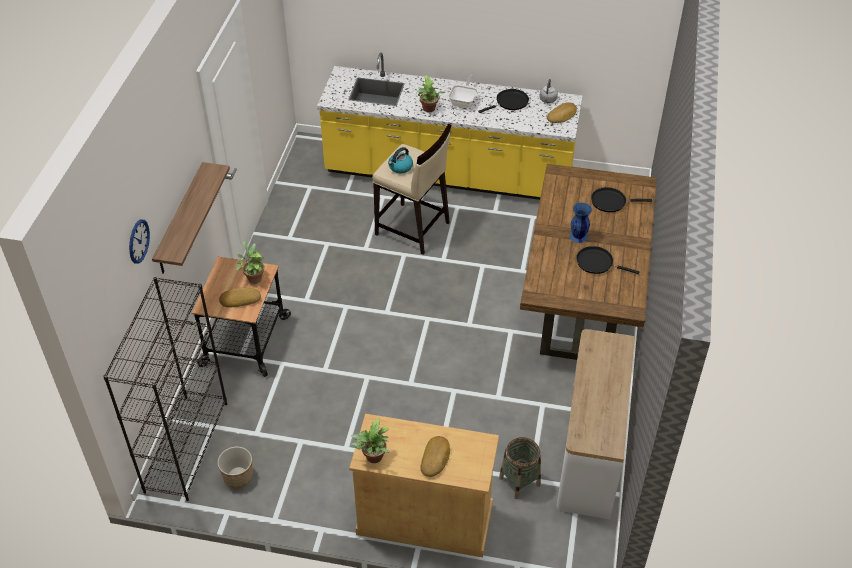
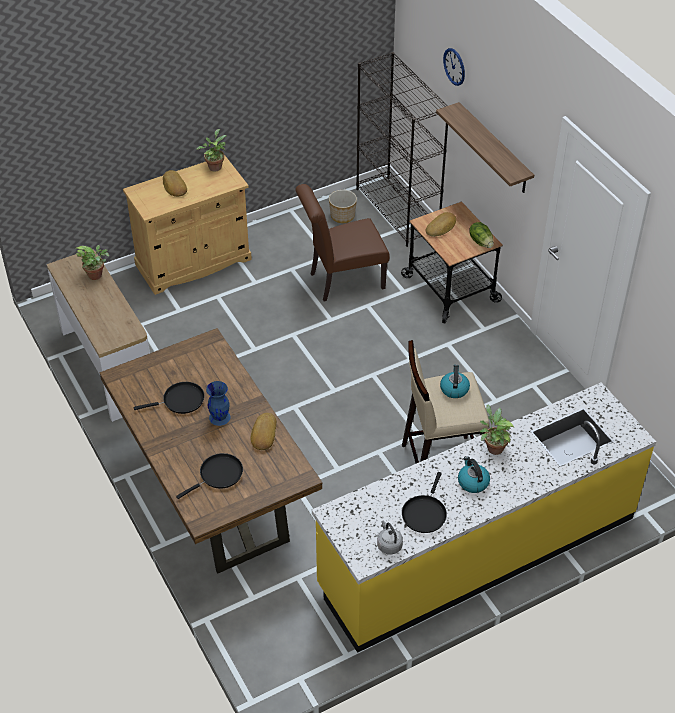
camera: 140 degrees right, 0 degrees up
potted plant [236,241,265,284] -> potted plant moved to [75,245,109,280]
frying pan [448,75,478,108] -> kettle [458,456,490,493]
basket [499,437,541,499] -> none
bread [547,102,577,123] -> bread moved to [251,413,277,450]
none -> brown chair [295,184,390,302]
none -> lettuce [469,222,494,248]

